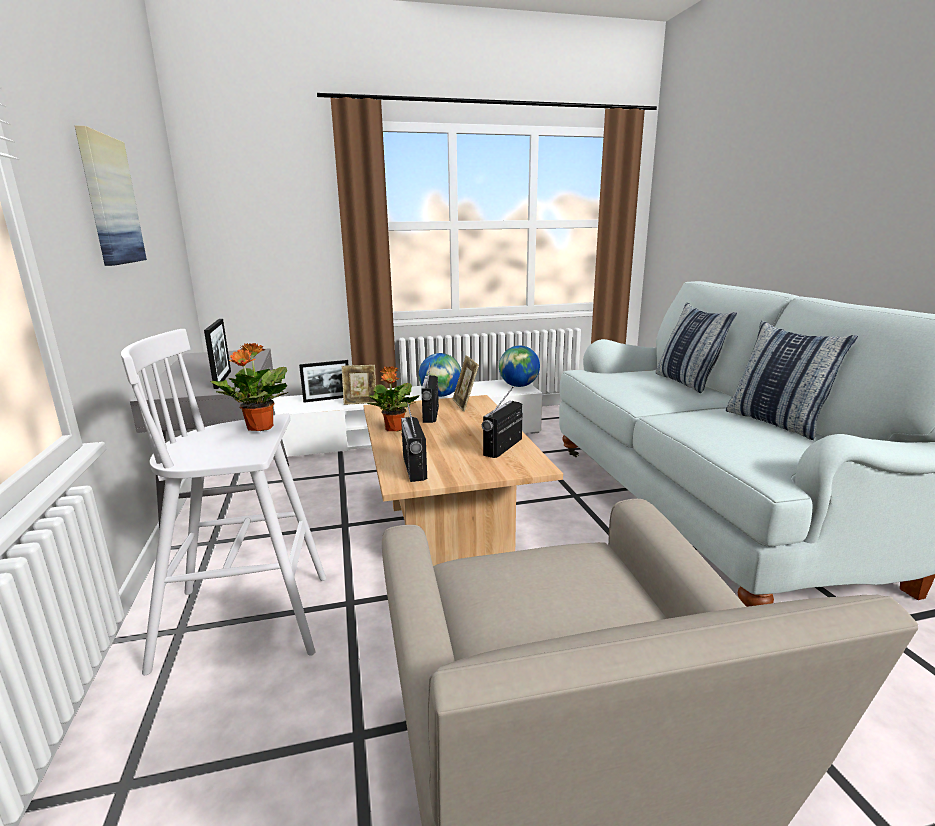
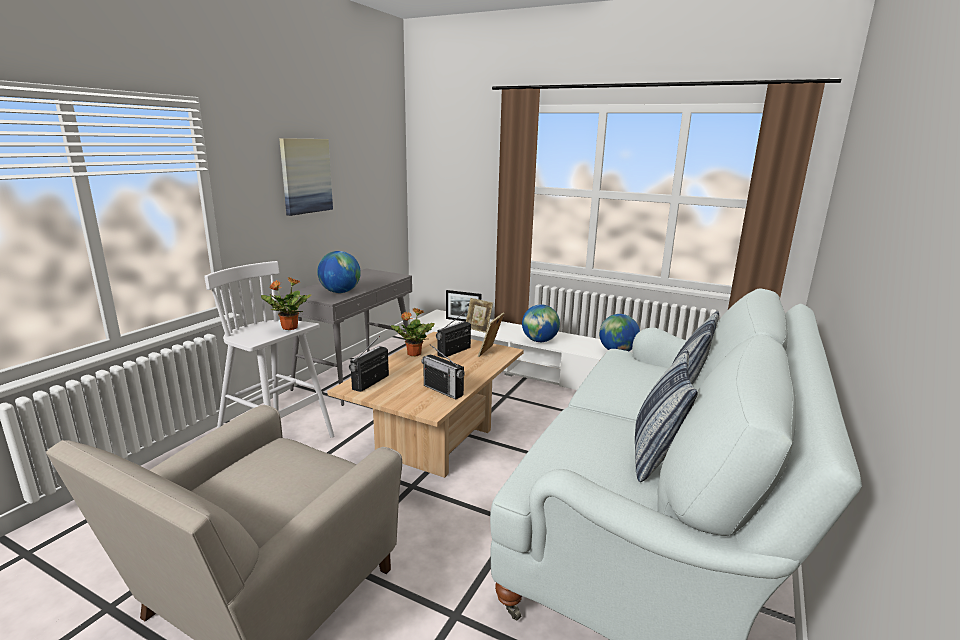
camera: 40 degrees right, 0 degrees up
picture frame [204,319,231,389] -> globe [317,251,361,293]
radio [482,387,523,458] -> radio turned 120 degrees counterclockwise [422,344,465,399]

